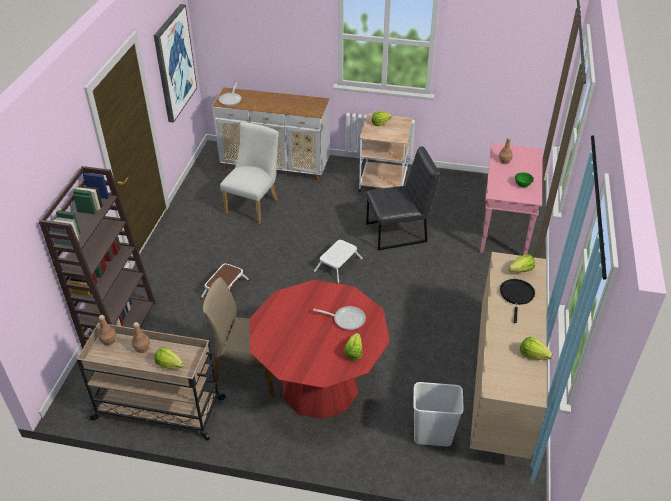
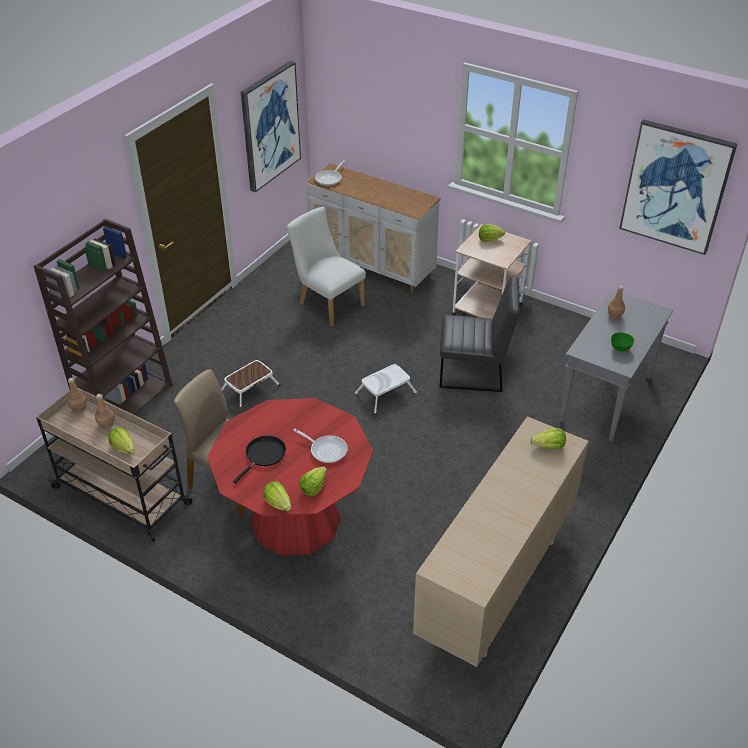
camera: 20 degrees right, 0 degrees up
white chair [220,122,279,224] -> white chair turned 90 degrees counterclockwise [287,207,366,327]
white trash can [413,382,464,447] -> none
pink console table [480,143,542,255] -> grey console table [559,290,673,441]
black frying pan [500,279,535,323] -> black frying pan moved to [233,435,286,483]
lettuce [520,337,553,360] -> lettuce moved to [263,481,291,511]
none -> picture [619,119,738,255]

